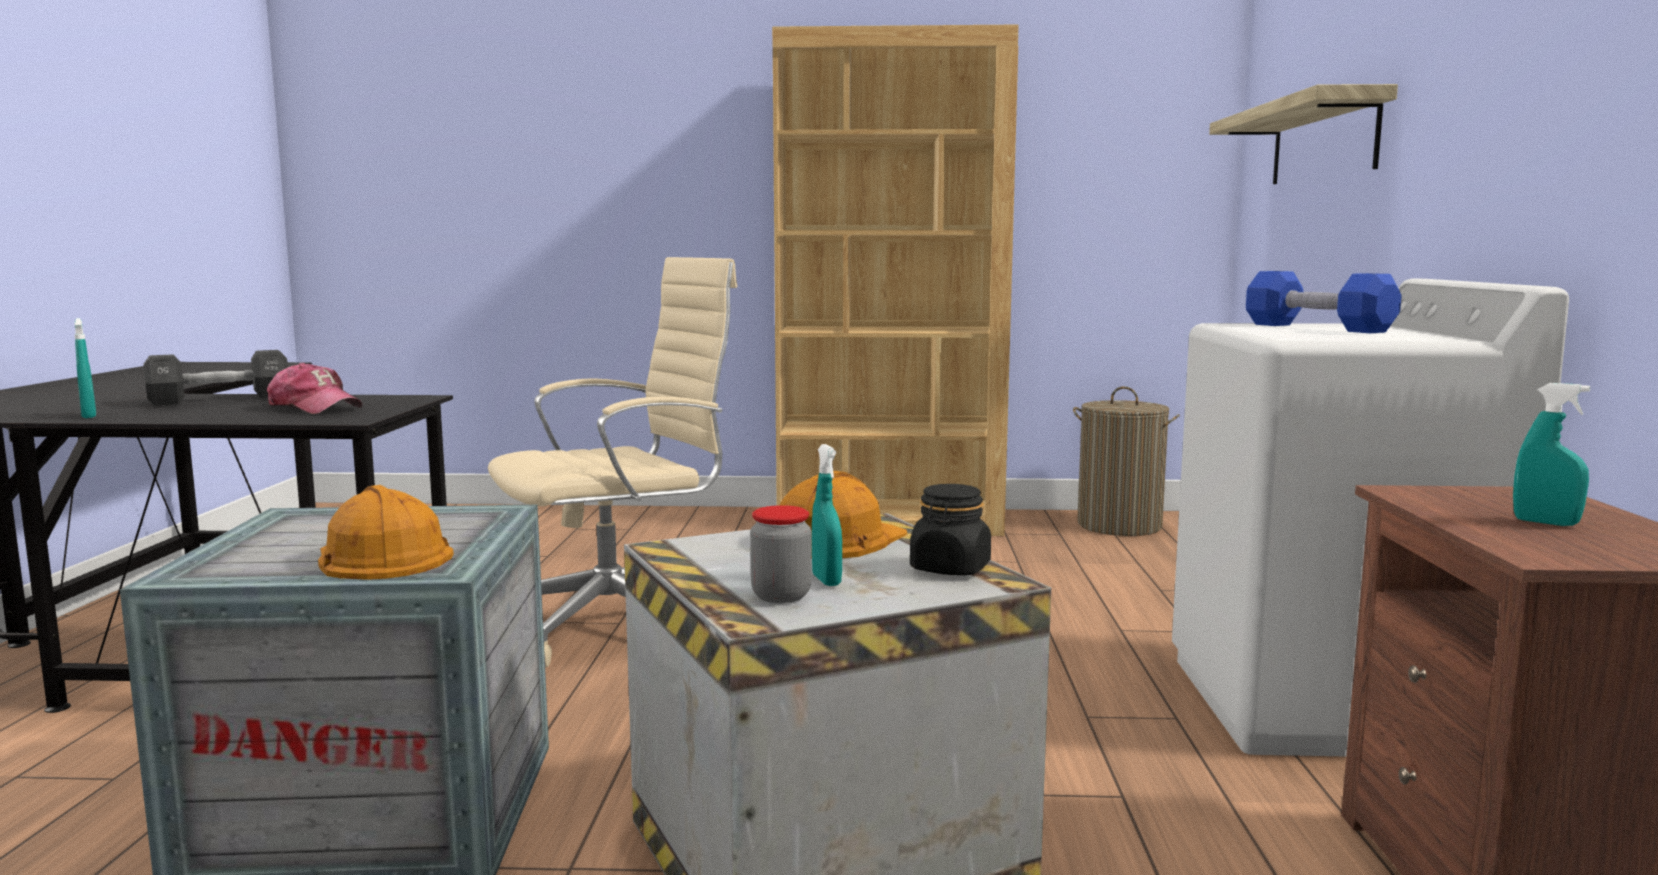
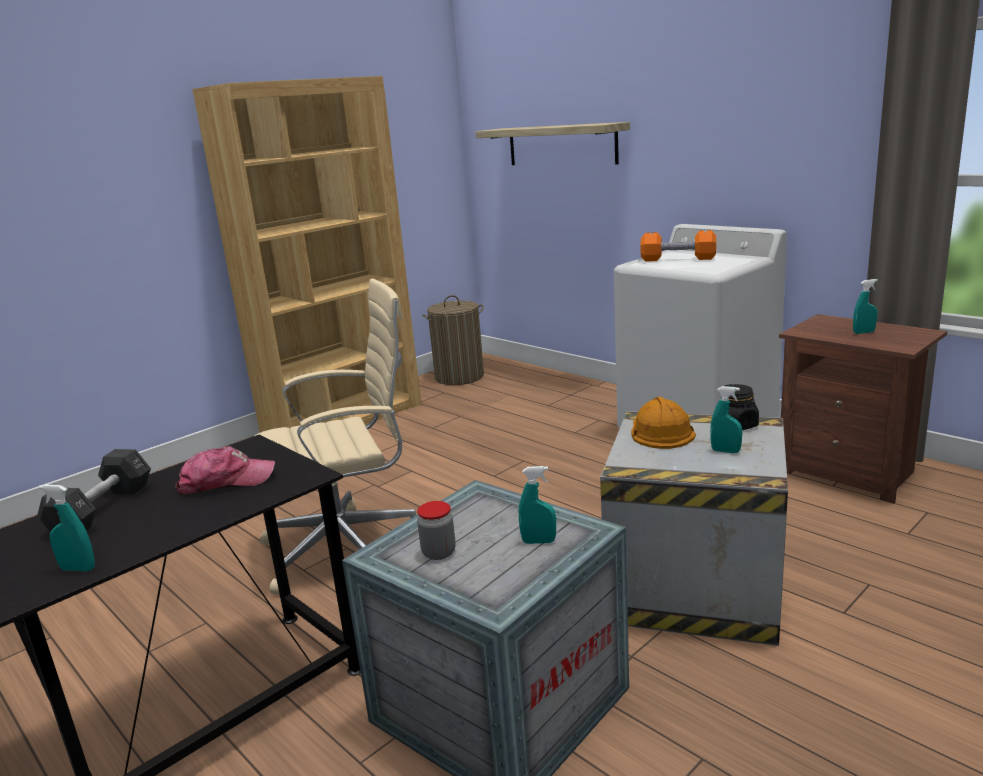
camera: 45 degrees left, 10 degrees up
orange hard hat [318,485,454,580] -> turquoise spray bottle [519,466,556,544]
beige office chair [488,257,737,667] -> beige office chair turned 60 degrees clockwise [255,278,416,595]
jar [750,505,812,603] -> jar moved to [417,501,456,560]
blue dumbbell [1246,271,1402,333] -> orange dumbbell [641,230,716,262]

